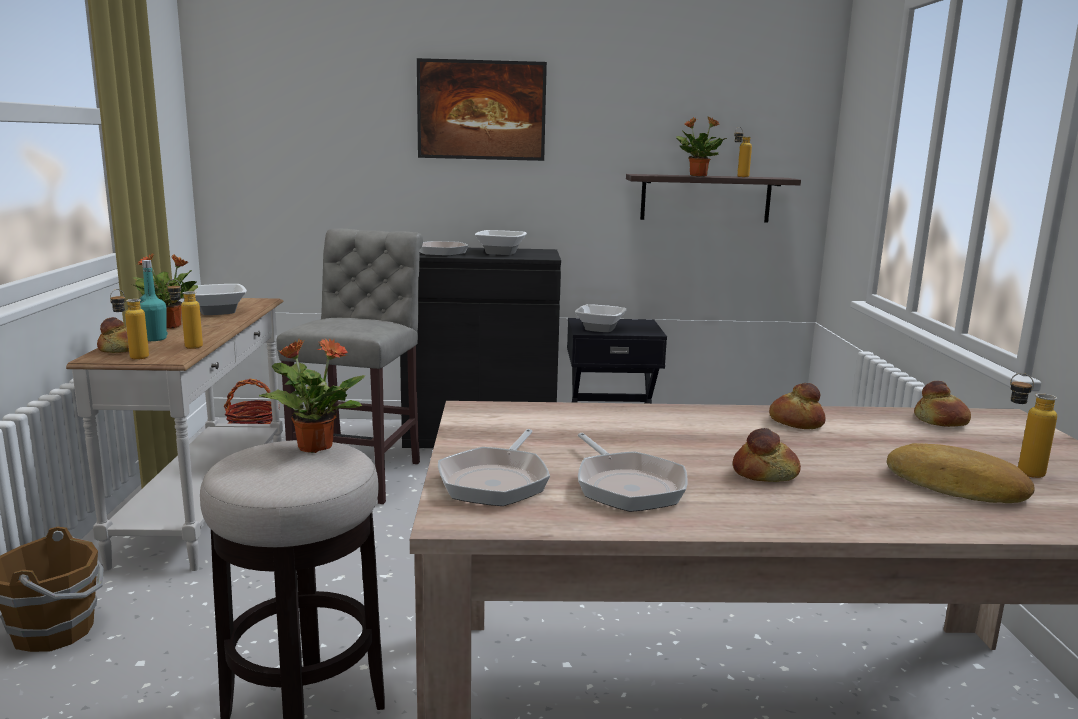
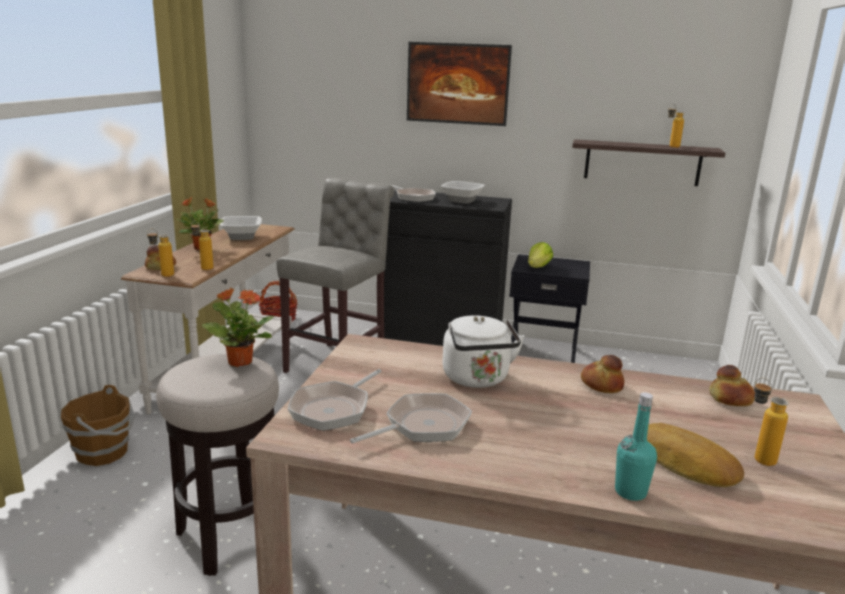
camera: 15 degrees right, 5 degrees up
turquoise bottle [140,260,167,341] -> turquoise bottle moved to [615,392,657,501]
bowl [575,304,626,332] -> lettuce [528,242,553,268]
frying pan [578,433,687,512] -> frying pan turned 120 degrees counterclockwise [350,393,472,444]
potted plant [676,117,727,176] -> none
bread [733,428,801,482] -> none
none -> white kettle [442,315,524,388]

